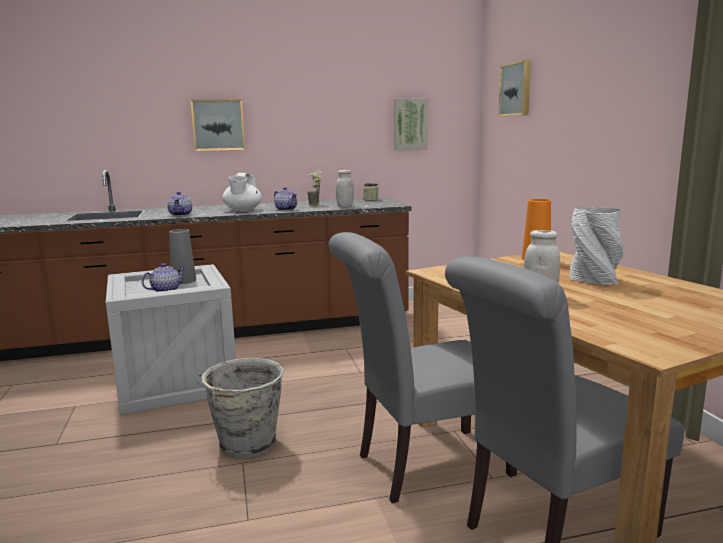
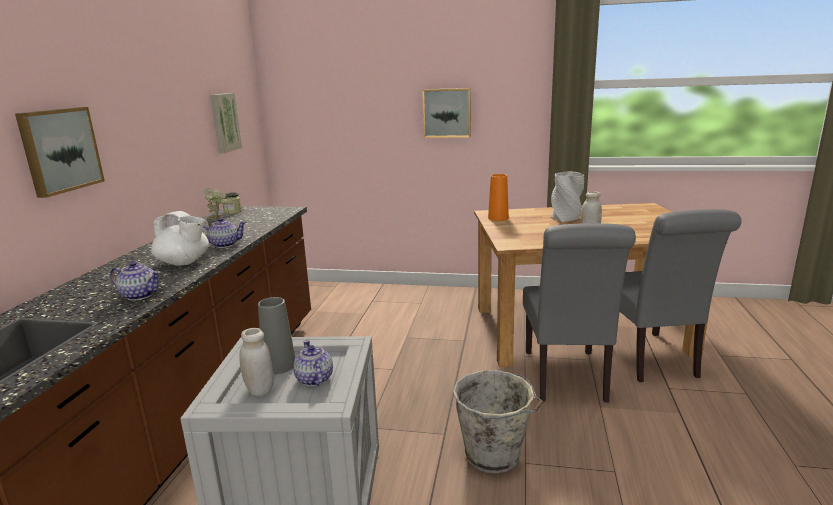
camera: 65 degrees left, 5 degrees up
white jar [336,170,354,207] -> white jar moved to [239,328,274,396]
picture [498,60,531,116] -> picture moved to [422,88,471,138]

